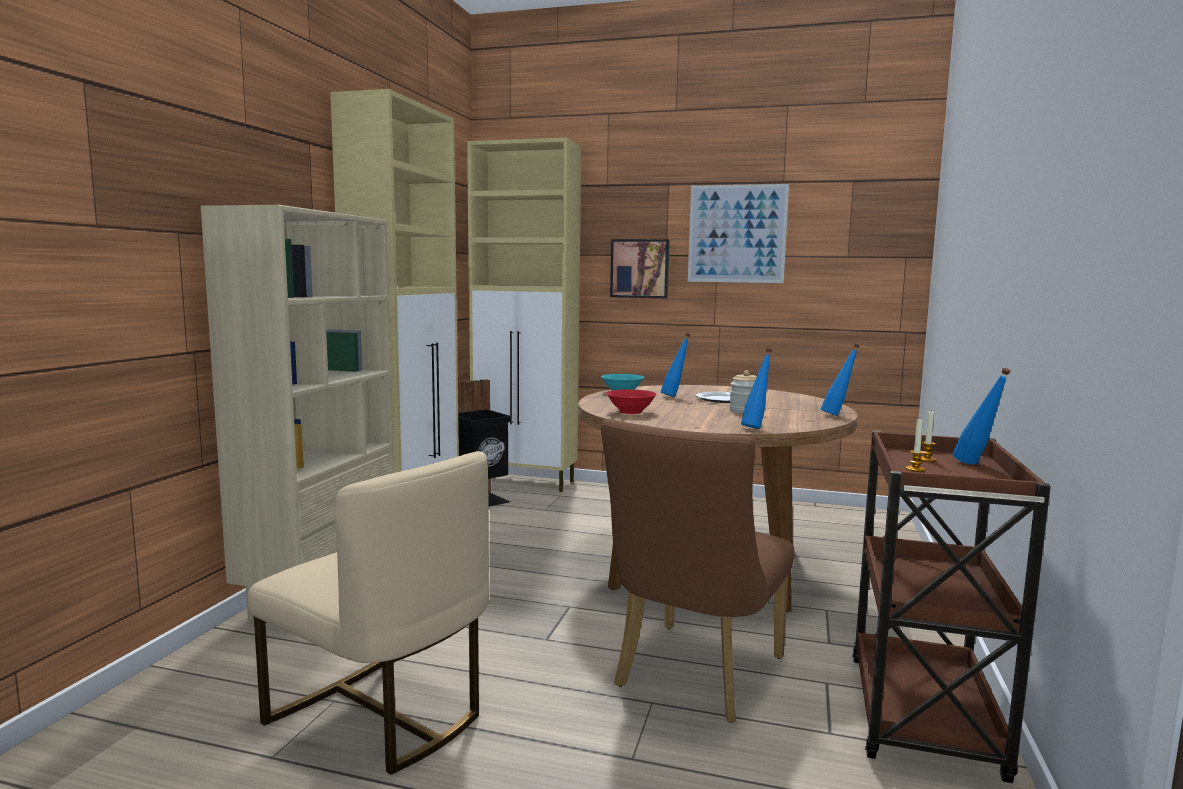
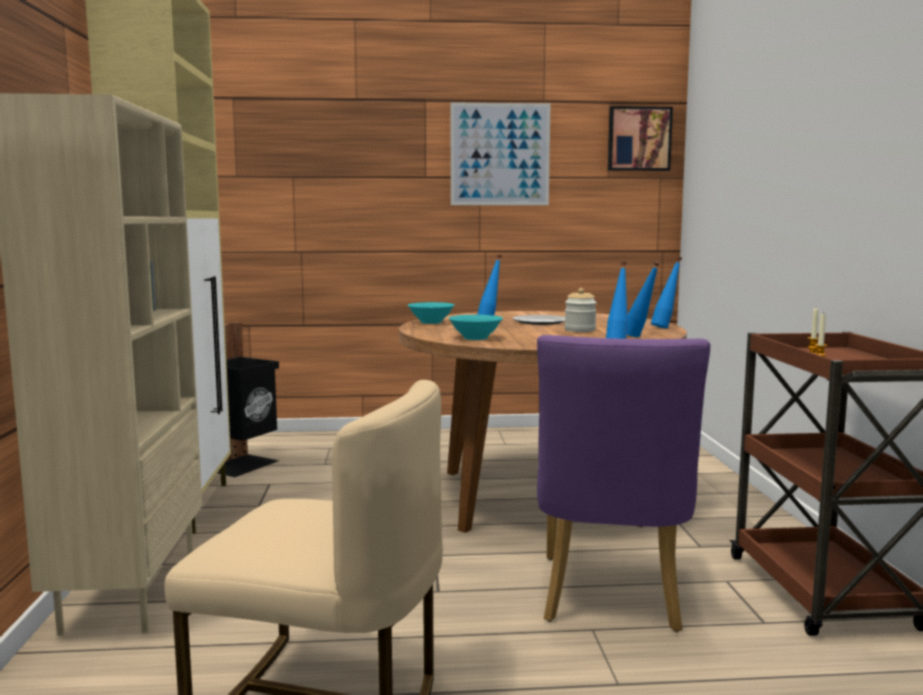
camera: 20 degrees left, 0 degrees up
beige cabinet [467,138,581,492] -> none
brown chair [601,419,794,723] -> purple chair [537,335,710,632]
red bowl [606,389,657,414] -> turquoise bowl [449,315,503,340]
picture [610,239,670,298] -> picture moved to [608,106,673,171]
blue bottle [952,368,1011,464] -> blue bottle moved to [627,261,660,337]

